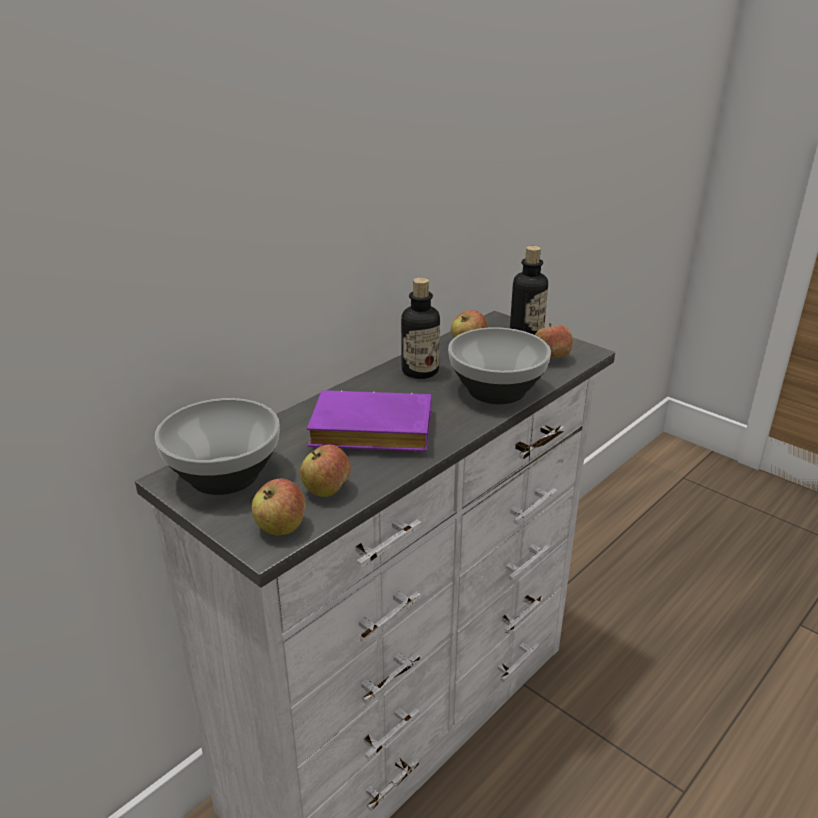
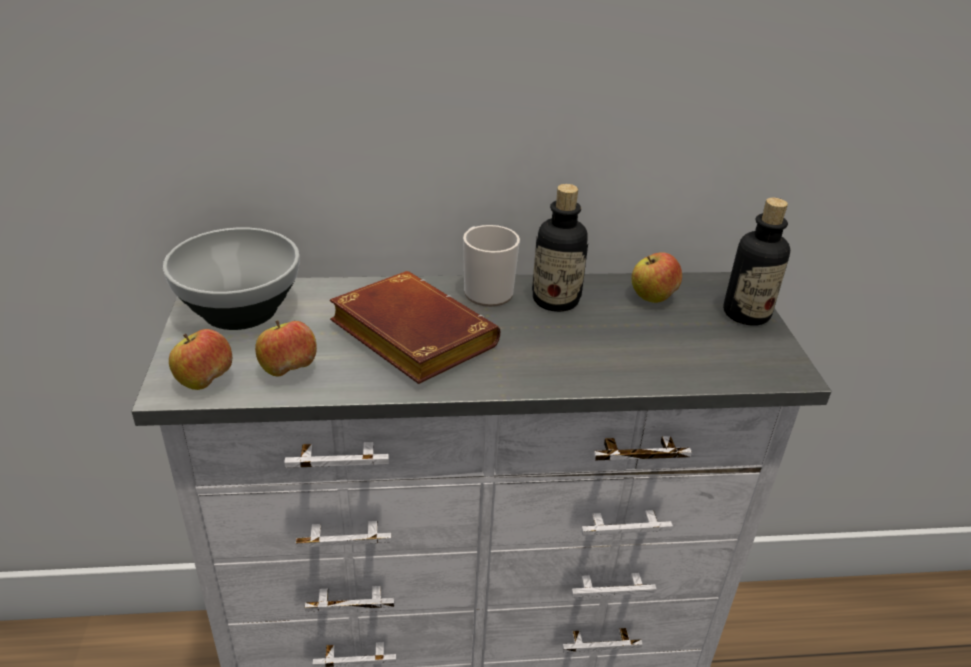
camera: 40 degrees right, 5 degrees up
purple book [307,390,431,452] -> brown book [330,271,500,384]
bowl [448,327,551,404] -> none
apple [535,323,573,359] -> none
none -> mug [463,225,520,307]

